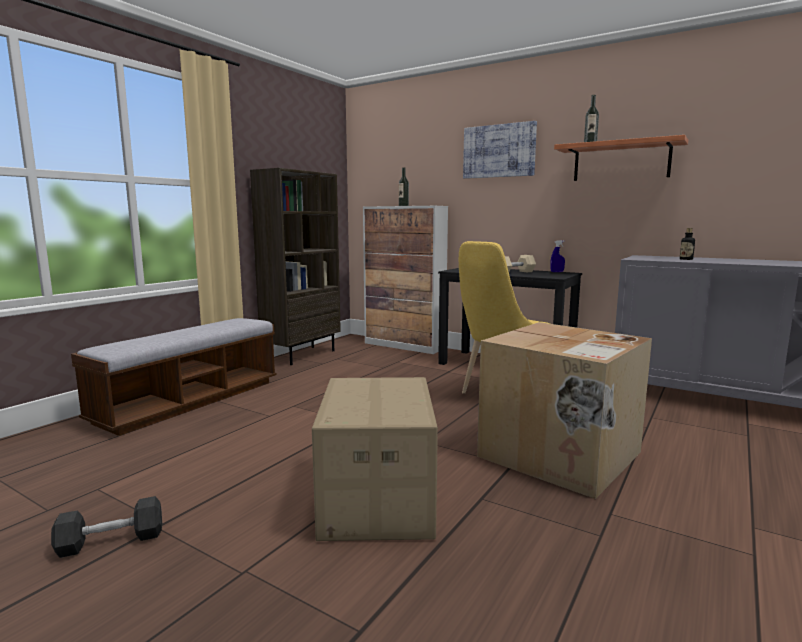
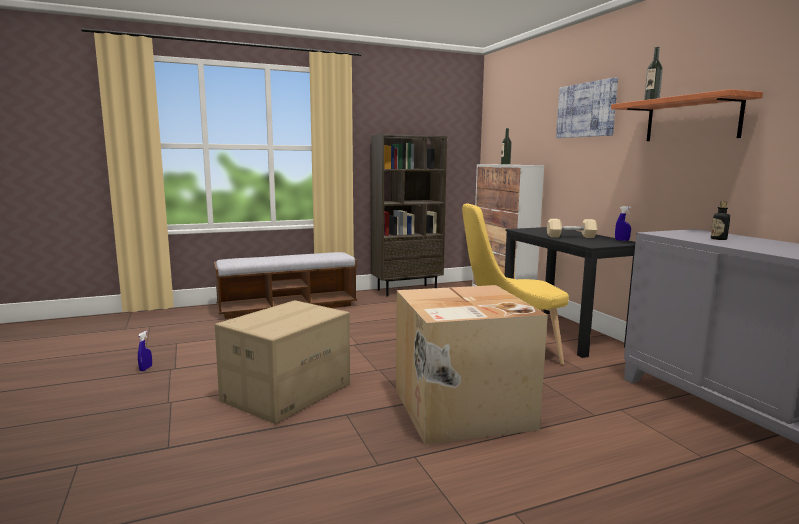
camera: 35 degrees right, 0 degrees up
grey dumbbell [51,496,162,558] -> blue spray bottle [138,331,152,371]

